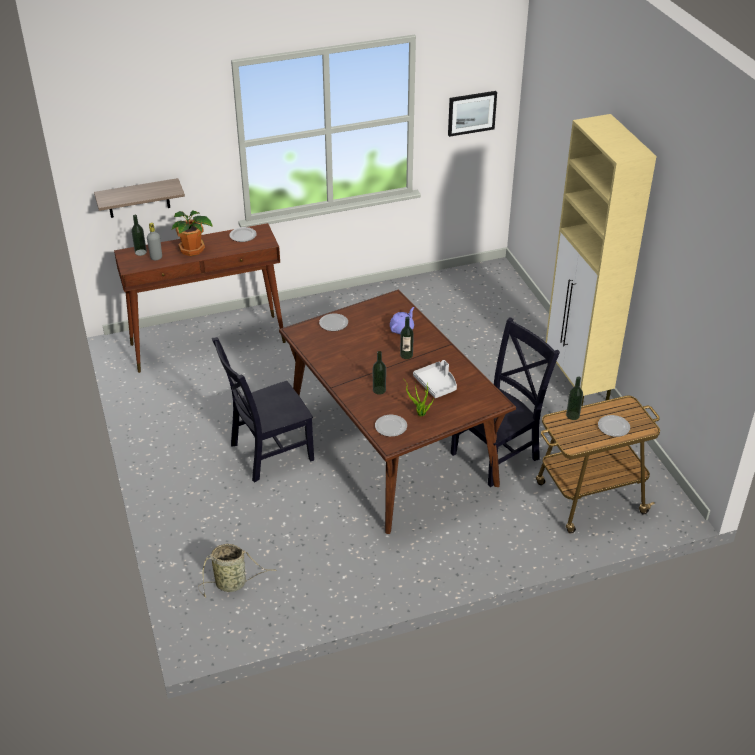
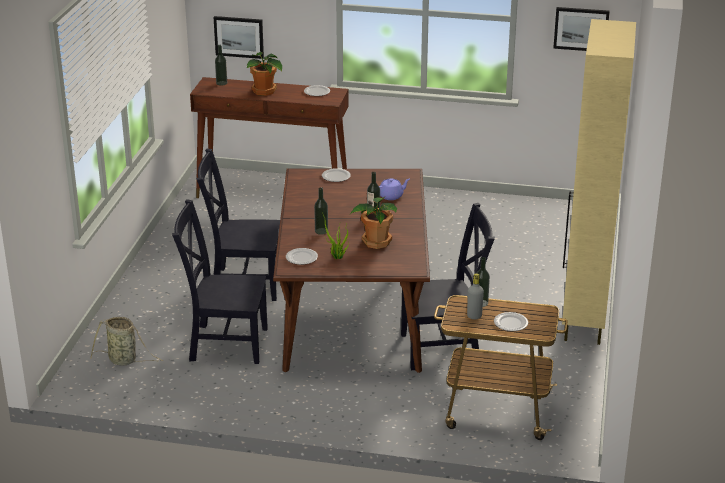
camera: 30 degrees right, 10 degrees down
shelf [94,178,185,218] -> picture [214,16,264,59]
grey bottle [147,223,162,260] -> grey bottle moved to [467,273,484,319]
grey tray [413,360,457,398] -> potted plant [350,196,397,249]
none -> black chair [172,199,268,364]

